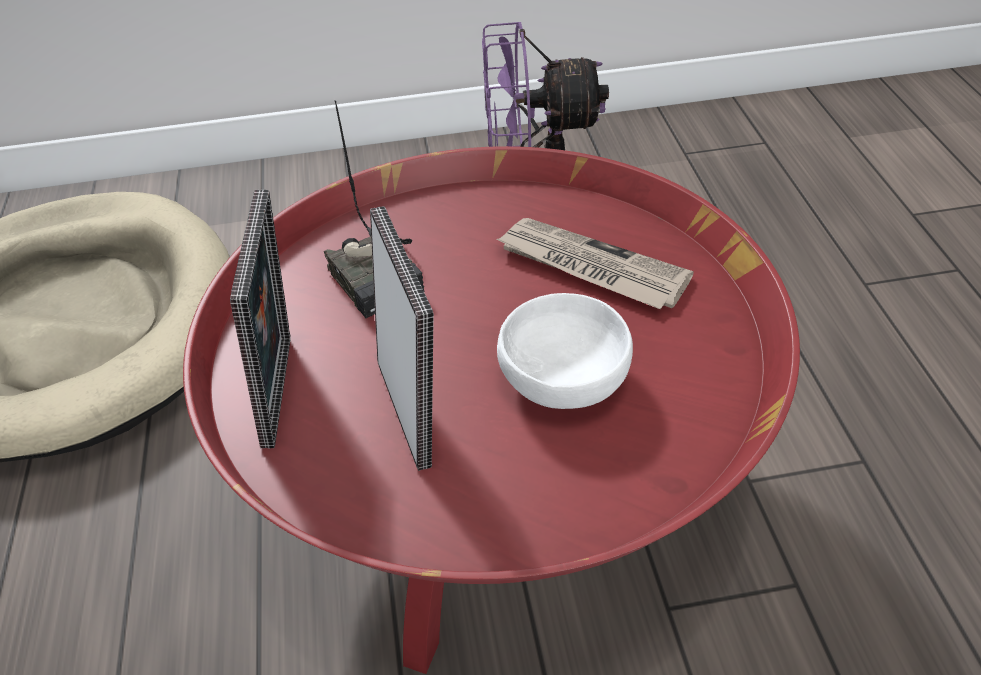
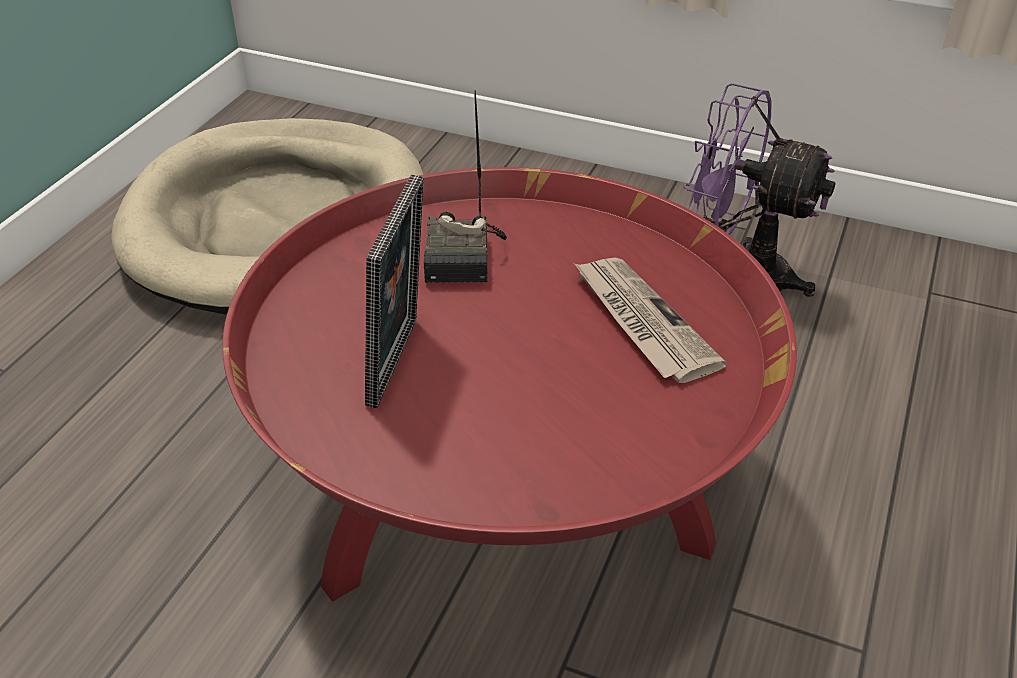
camera: 30 degrees right, 5 degrees down
picture frame [230,190,291,449] -> none
white bowl [497,293,633,409] -> none

